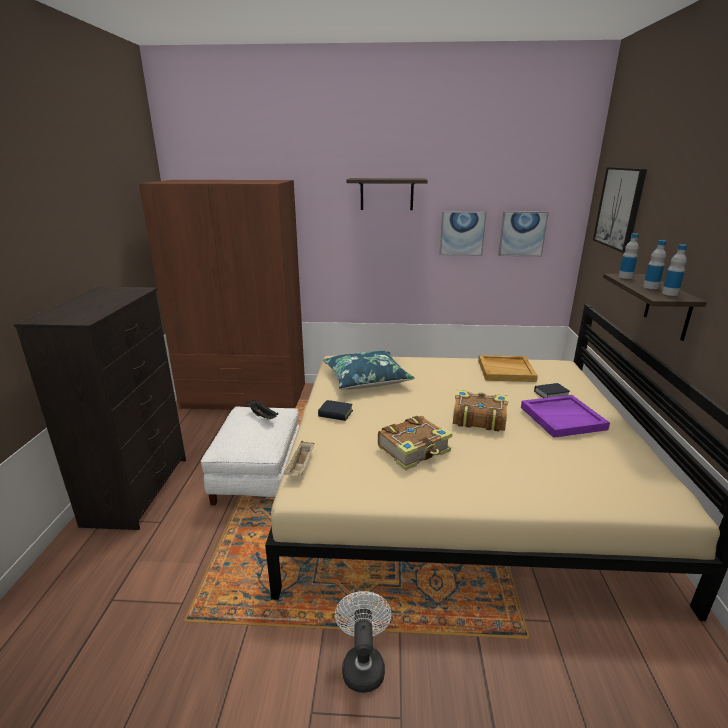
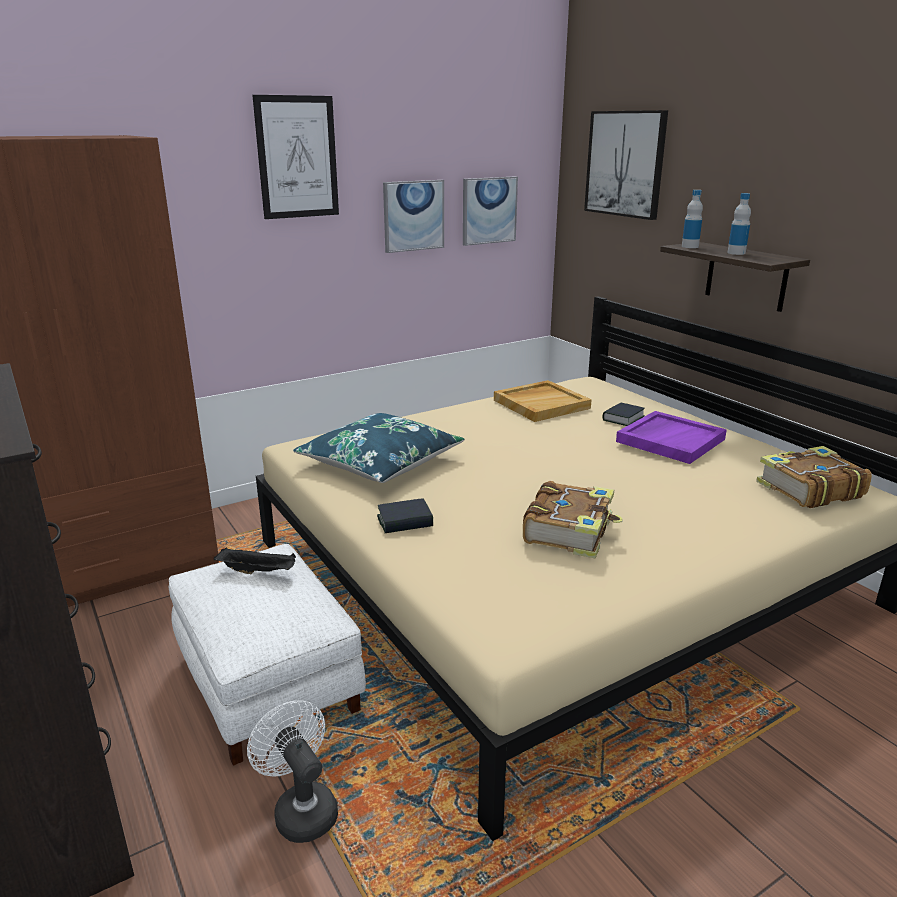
camera: 35 degrees left, 0 degrees up
beige tray [284,441,315,476] -> none
white fan [335,591,392,693] -> white fan moved to [247,701,338,843]
shelf [346,178,428,210] -> picture [252,95,339,219]
book [453,390,508,432] -> book moved to [756,446,872,508]
bottle [662,244,687,296] -> none

